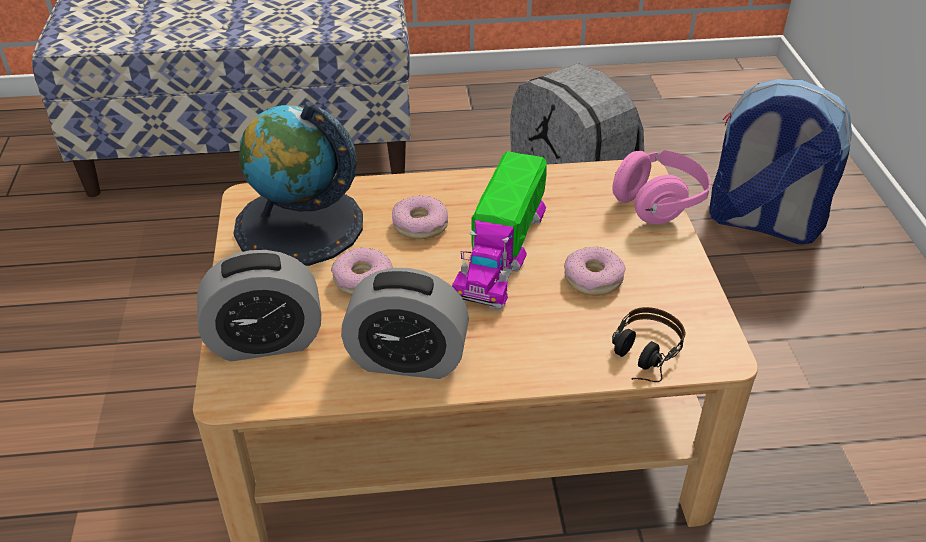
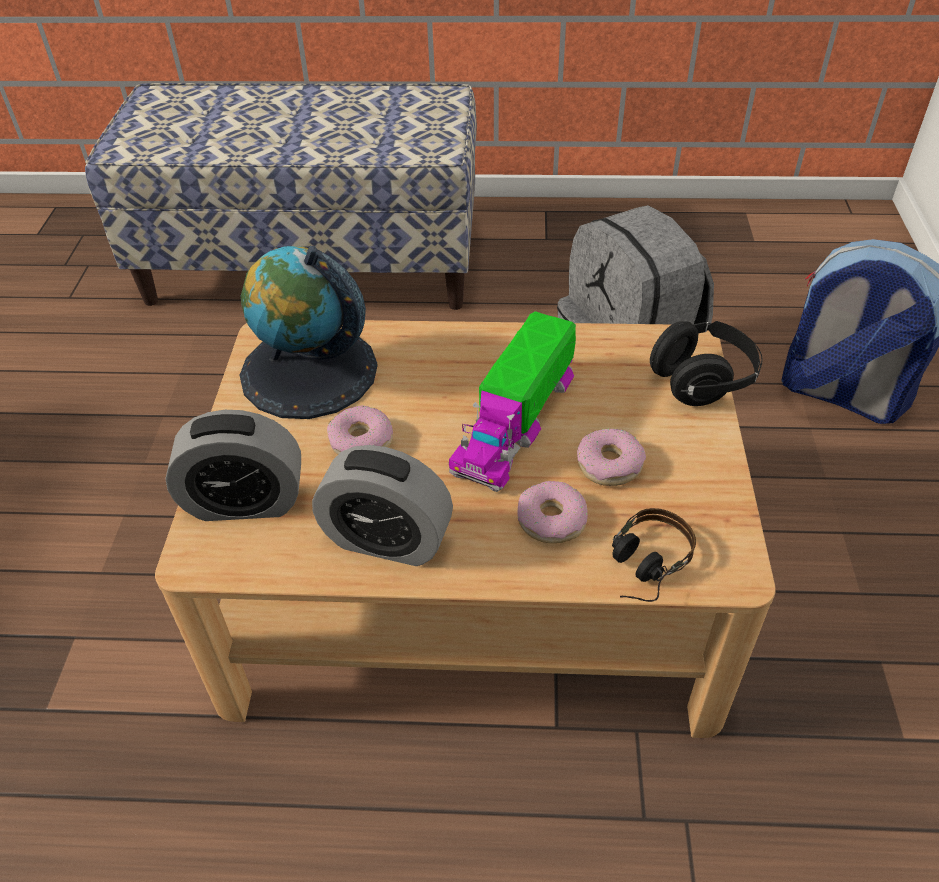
camera: 10 degrees right, 5 degrees up
donut [392,195,448,239] -> donut moved to [518,481,588,544]
pink headphones [612,150,711,224] -> black headphones [650,321,762,406]

